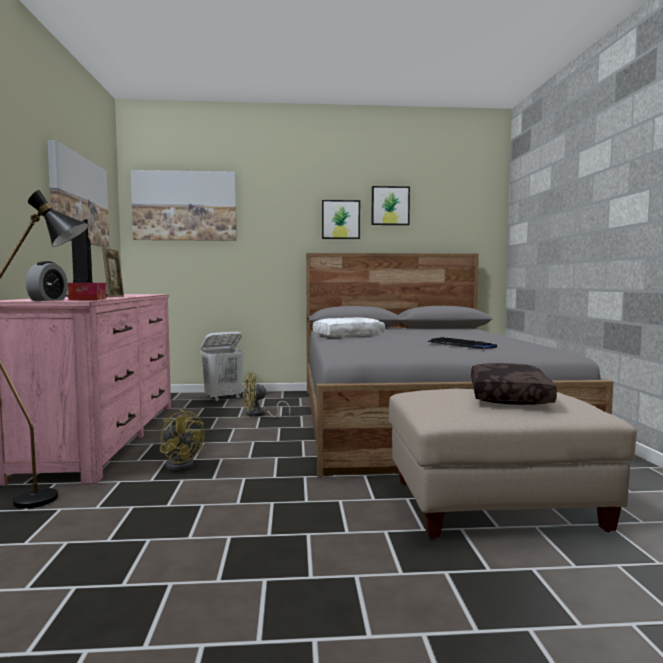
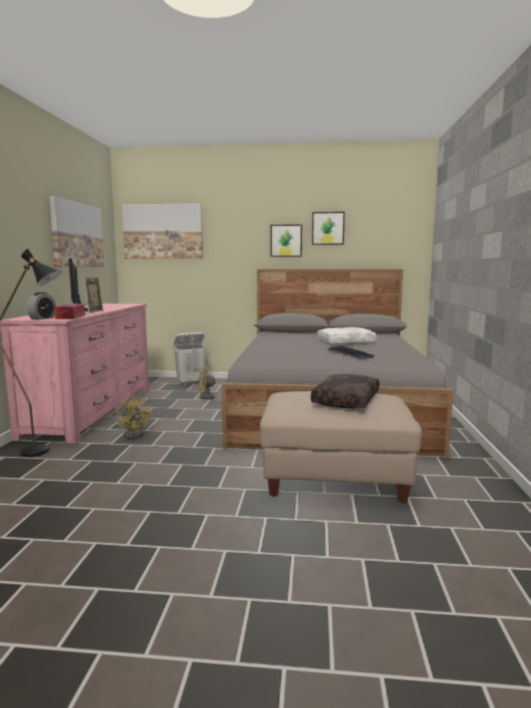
camera: 10 degrees right, 5 degrees up
white pillow [313,318,385,337] -> white pillow moved to [317,327,376,345]

